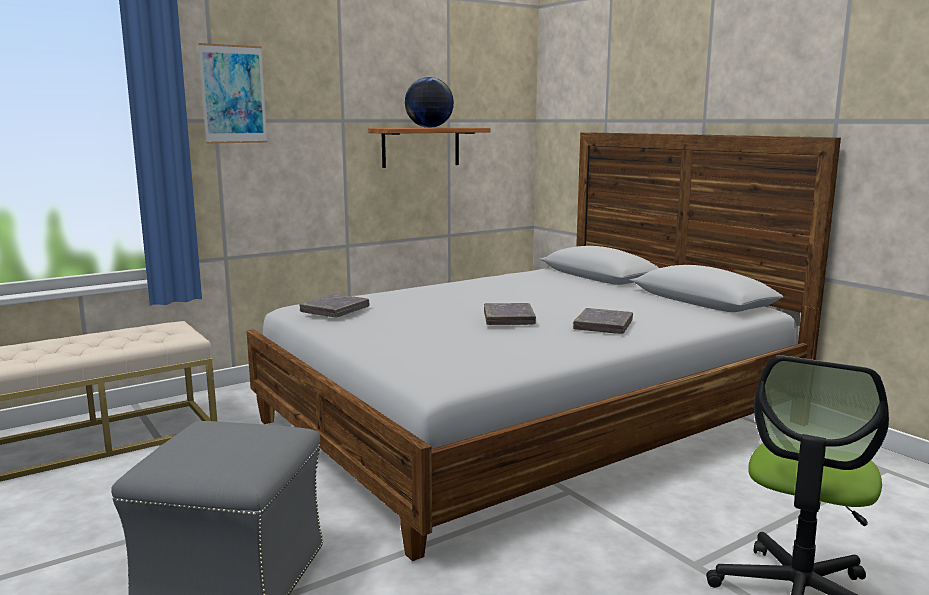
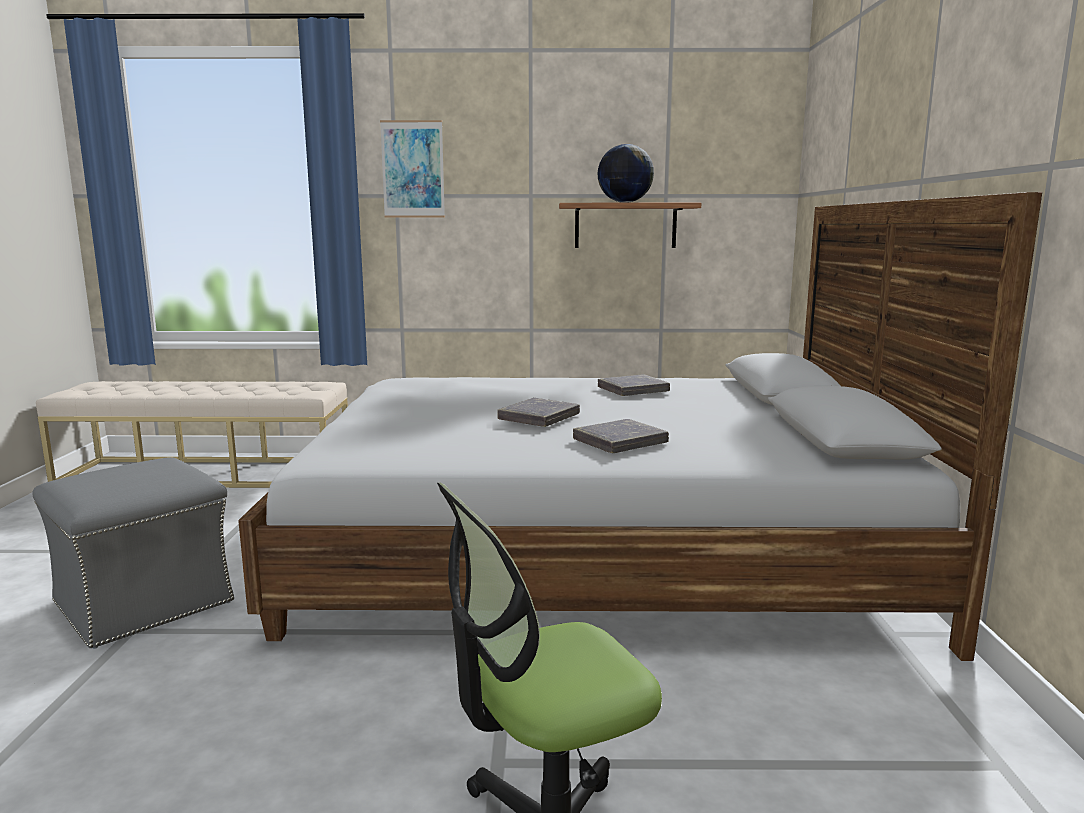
camera: 35 degrees right, 0 degrees up
grey book [300,294,370,318] -> grey book moved to [598,375,670,396]

